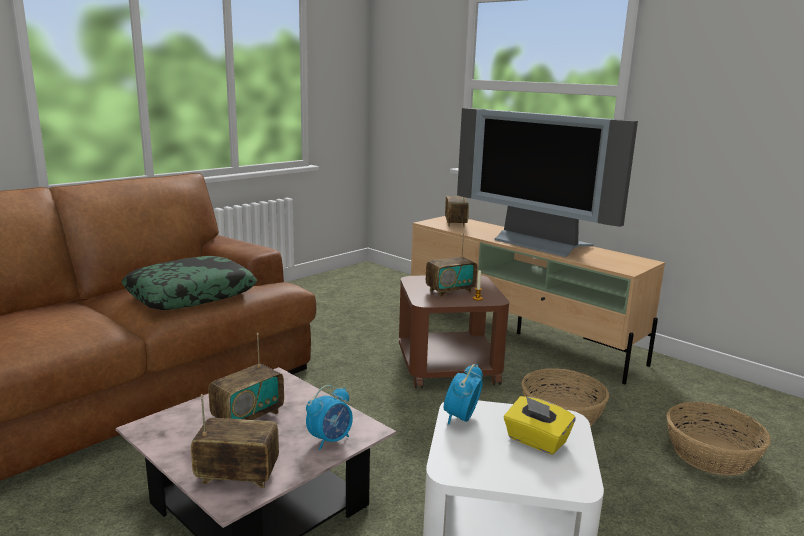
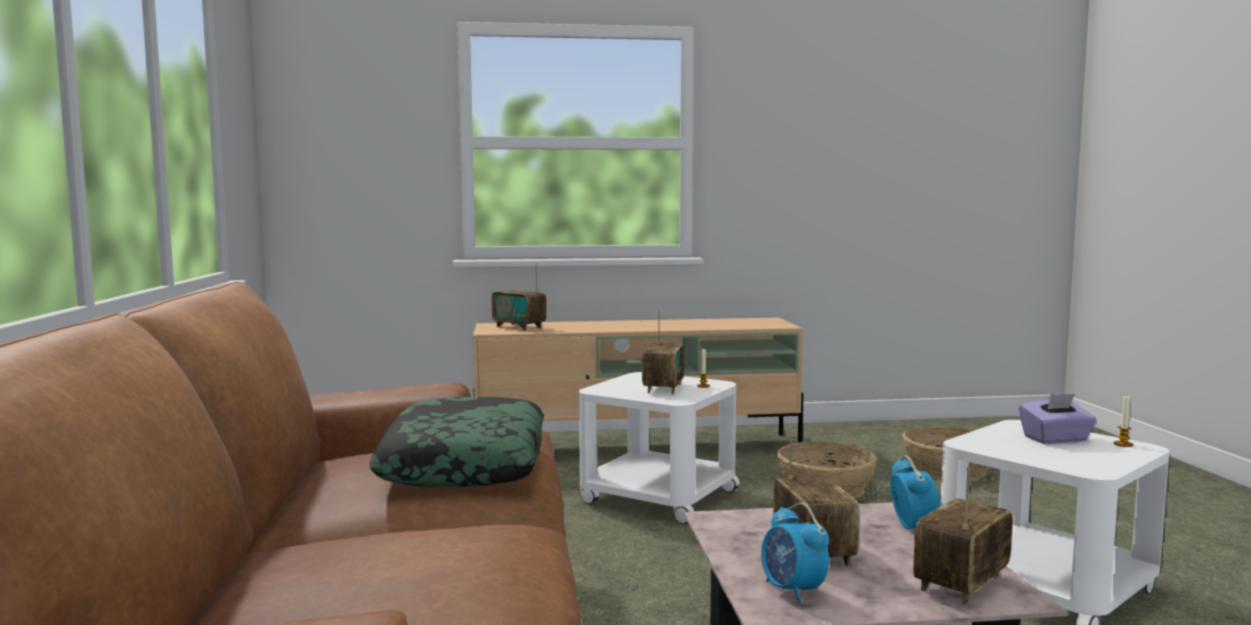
camera: 50 degrees left, 10 degrees down
brown side table [399,275,509,389] -> white side table [579,372,740,524]
alarm clock [444,364,483,425] -> alarm clock moved to [761,503,829,604]
television [457,108,638,257] -> none
yellow tissue box [504,396,575,455] -> purple tissue box [1019,394,1096,444]
none -> candle [1114,395,1133,447]

